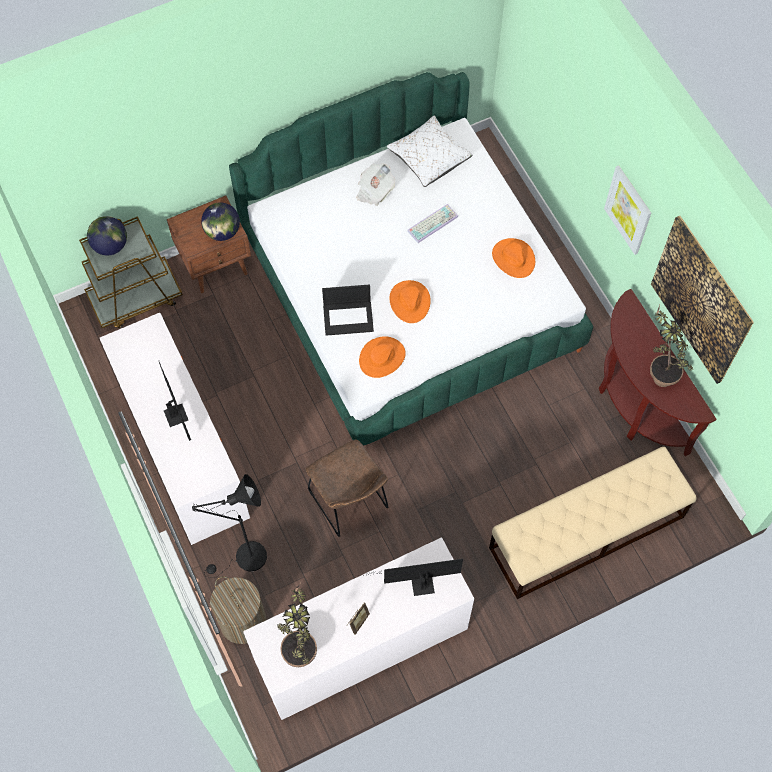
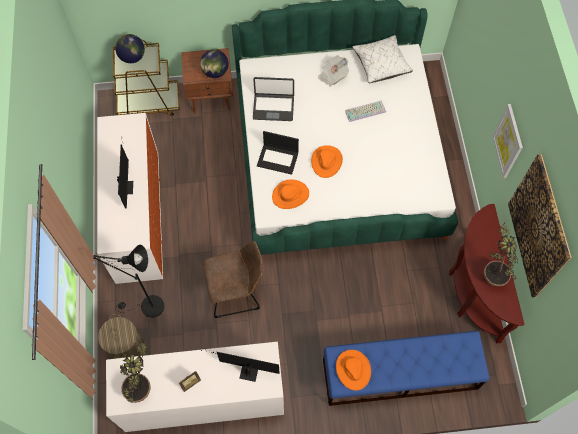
camera: 20 degrees right, 0 degrees up
brown chair [306,439,389,537] -> brown chair turned 90 degrees counterclockwise [204,241,263,318]
beige bench [489,447,696,599] -> blue bench [323,331,489,406]
orange hat [492,238,535,278] -> orange hat moved to [336,350,371,391]
none -> laptop [253,77,294,121]

